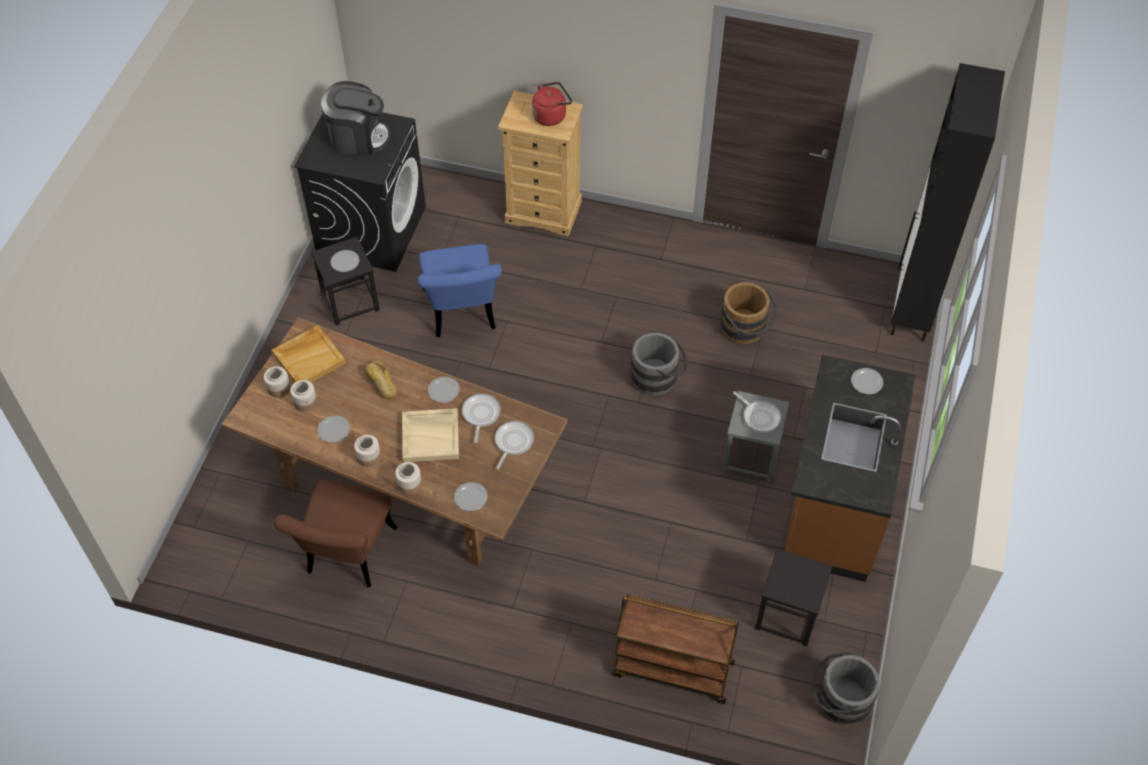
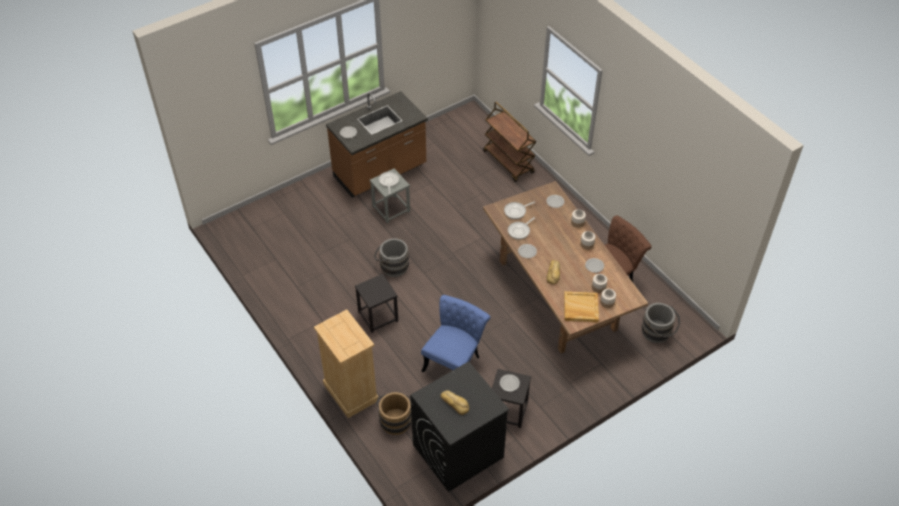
camera: 140 degrees left, 5 degrees down
coffee machine [321,81,390,156] -> bread [441,390,469,415]
beige tray [402,408,459,462] -> none
red kettle [532,82,572,126] -> none
brown bucket [720,282,778,344] -> brown bucket moved to [376,392,412,435]
black stool [755,549,833,646] -> black stool moved to [355,274,398,333]
grey bucket [811,651,880,725] -> grey bucket moved to [641,303,680,343]
black cabinet [891,63,1005,342] -> none

